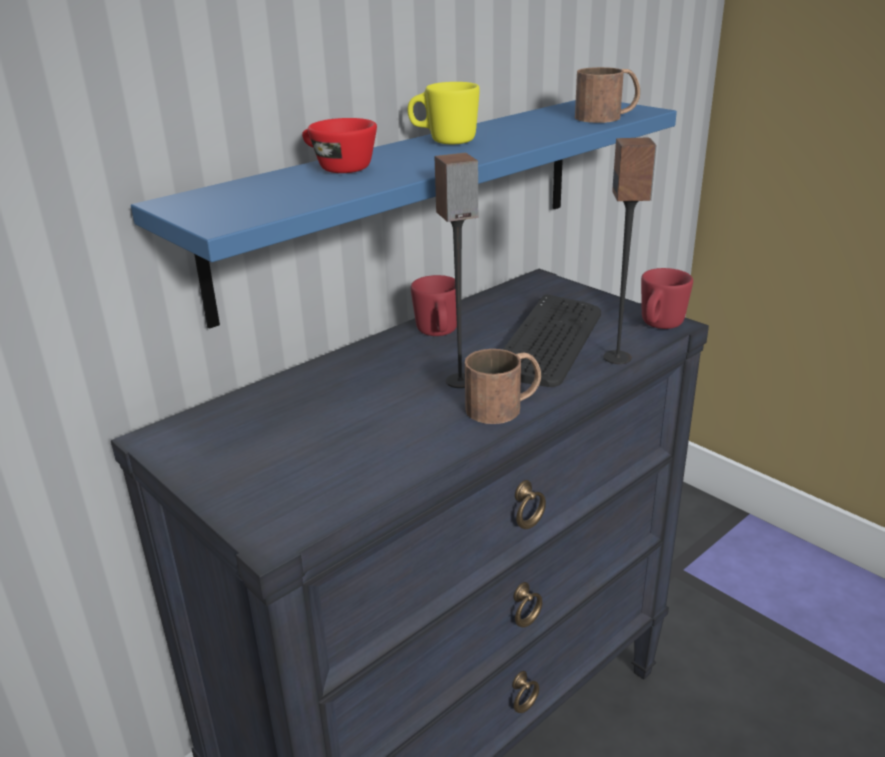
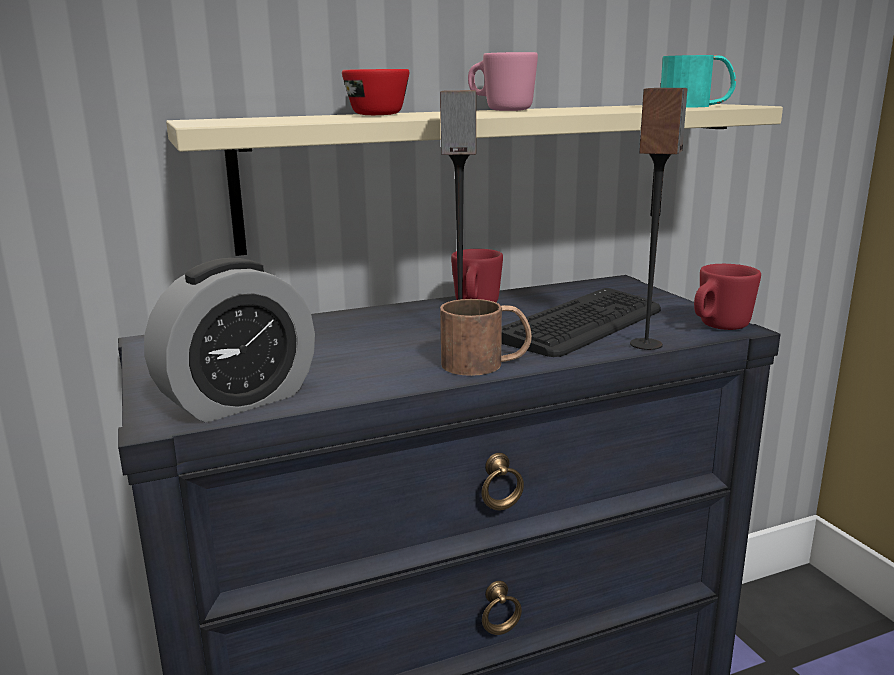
camera: 20 degrees right, 10 degrees down
blue shelf [131,100,677,329] -> beige shelf [166,104,783,256]
yellow mug [408,82,480,145] -> pink mug [468,52,538,111]
brown mug [575,67,640,123] -> turquoise mug [661,55,736,108]
none -> alarm clock [144,258,315,423]

